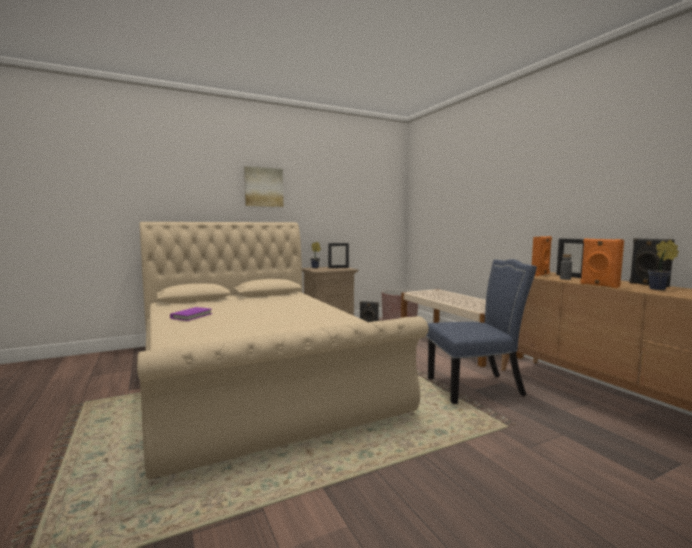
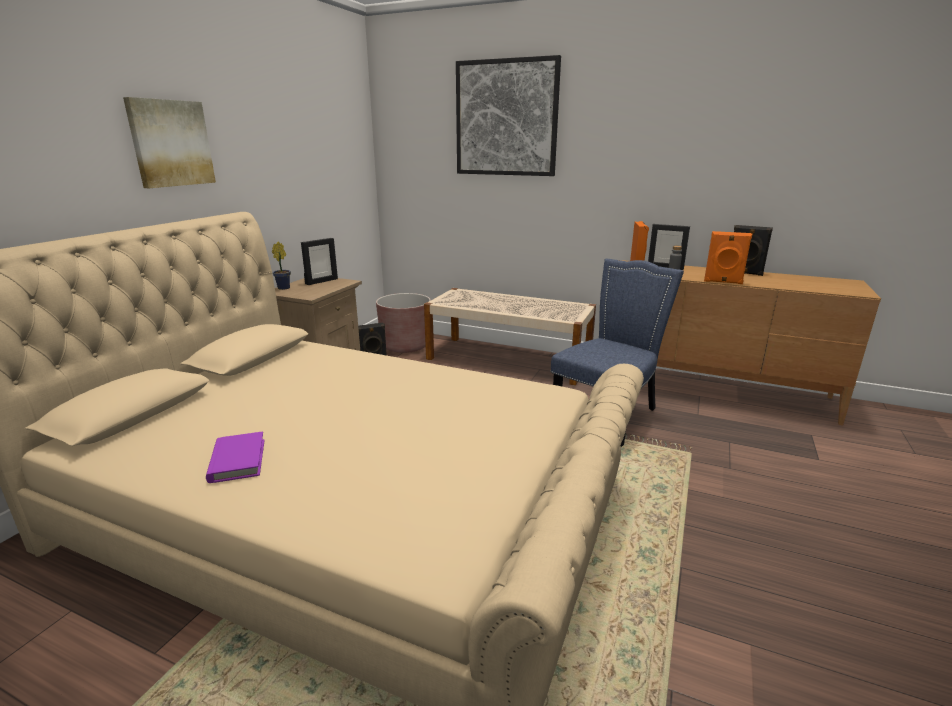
camera: 40 degrees left, 15 degrees up
potted plant [648,240,679,290] -> none
none -> picture [456,55,561,176]

